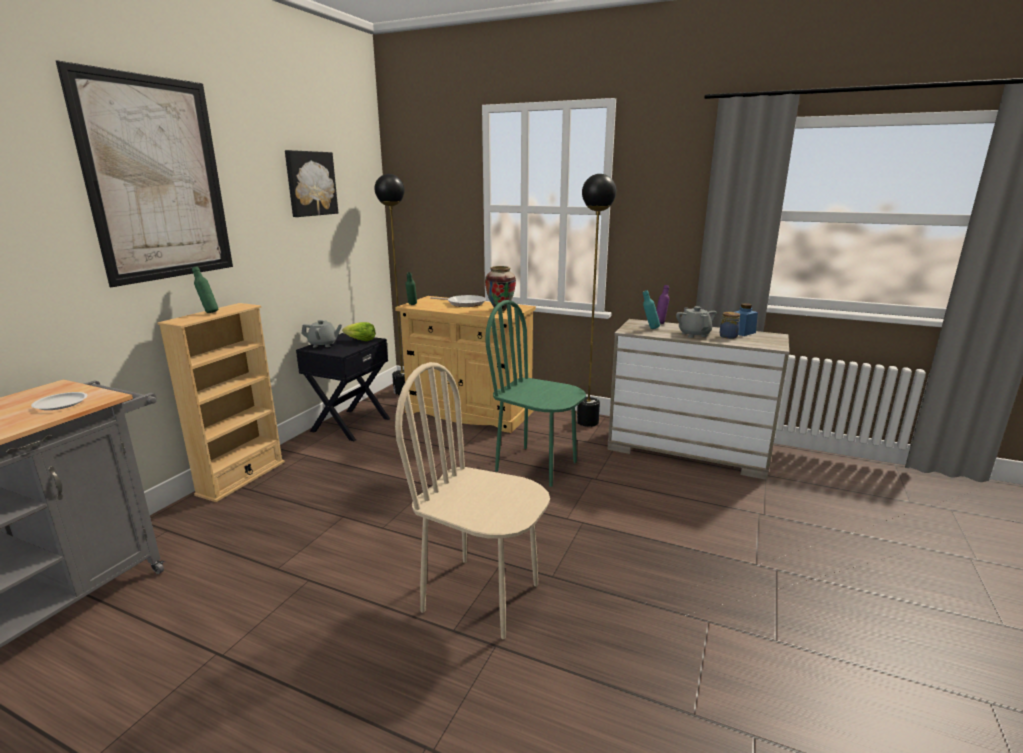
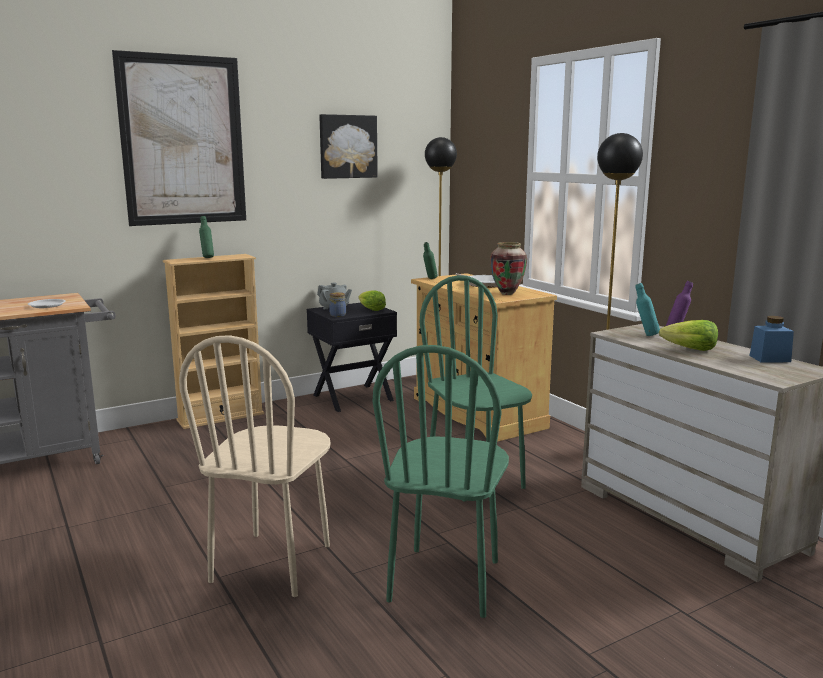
camera: 35 degrees right, 5 degrees down
beige chair [395,362,550,639] -> beige chair turned 135 degrees counterclockwise [179,335,331,597]
grey teapot [676,306,717,338] -> lettuce [659,320,718,351]
jar [720,312,740,339] -> jar moved to [329,292,346,317]
none -> green chair [373,345,509,618]

